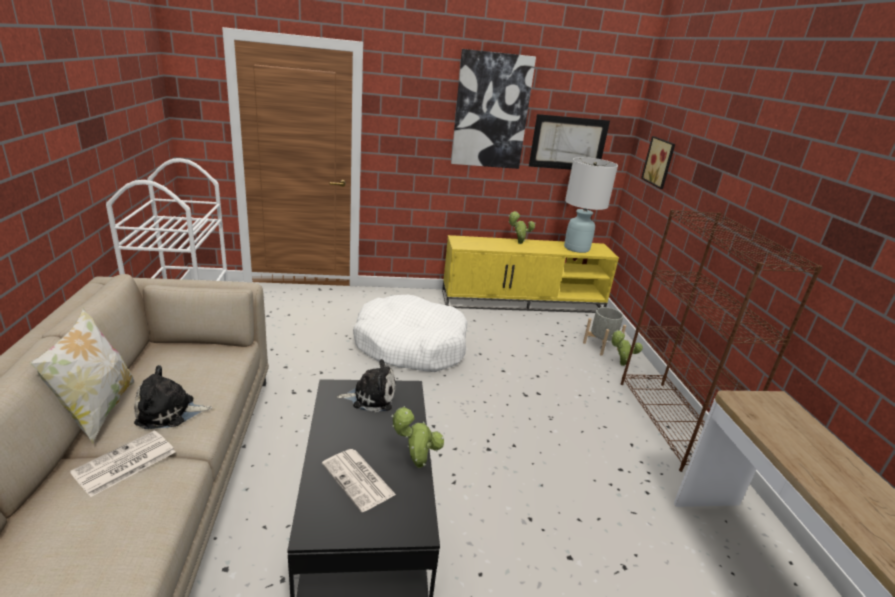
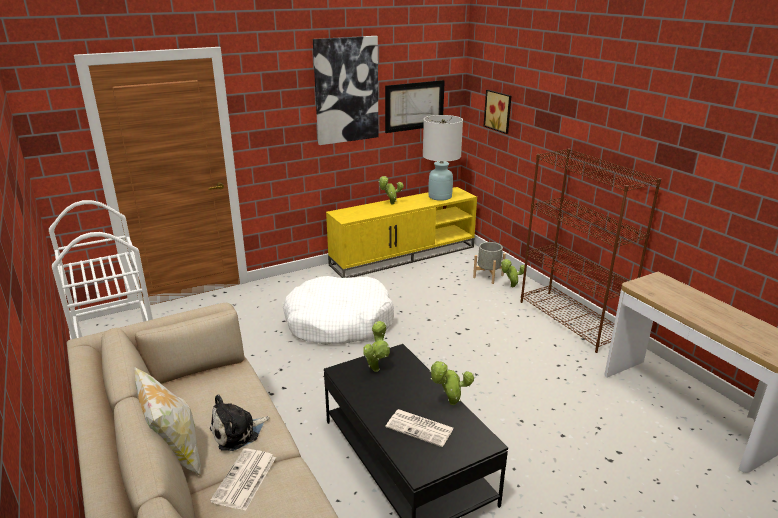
camera: 20 degrees left, 0 degrees up
plush toy [337,359,396,412] -> potted plant [363,321,390,372]

